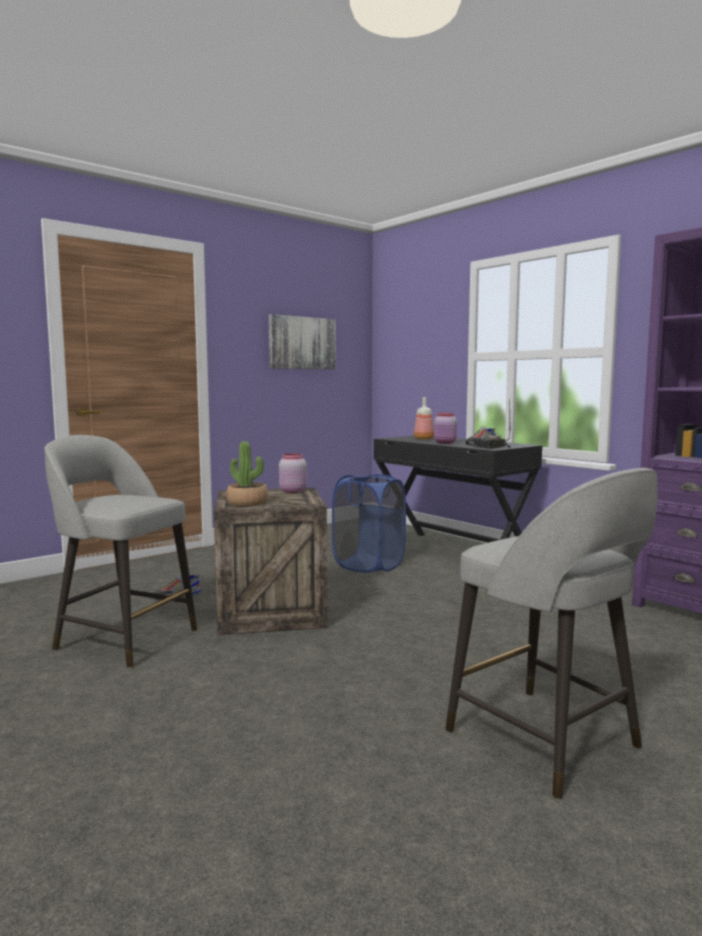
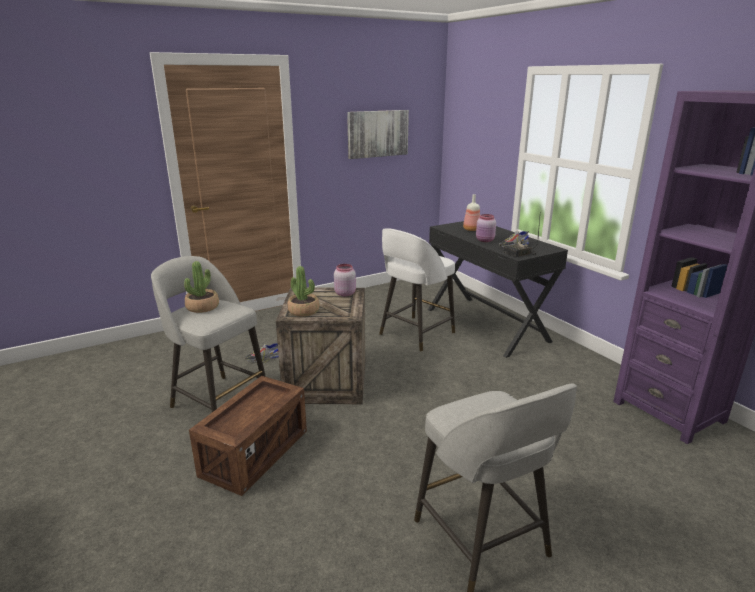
camera: 10 degrees right, 15 degrees up
blue laundry basket [332,474,406,573] -> white stool [379,228,455,352]
none -> potted plant [184,261,219,313]
none -> crate [189,376,307,496]

